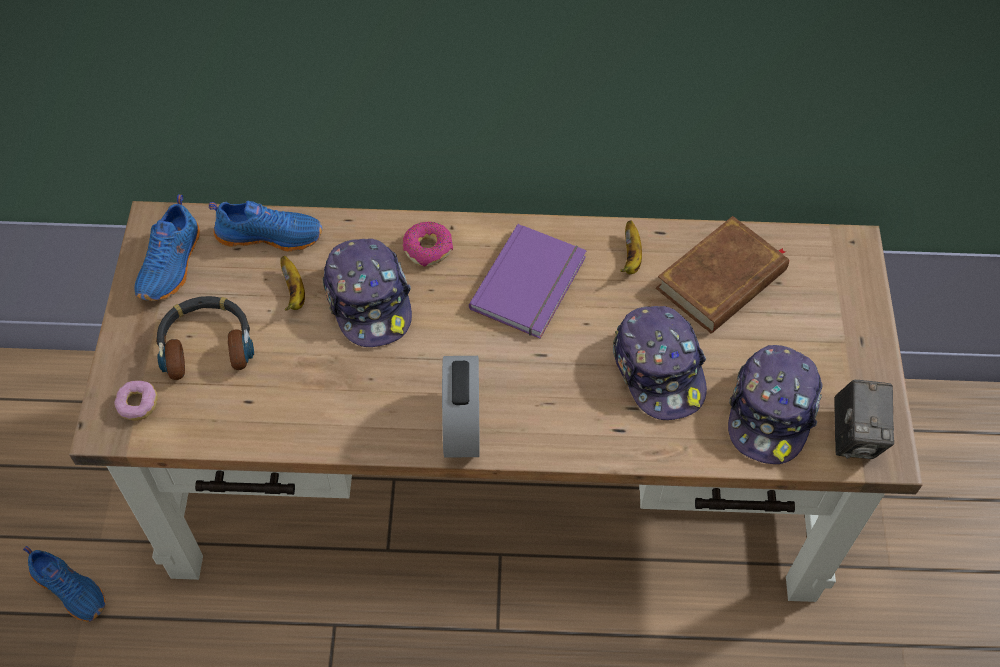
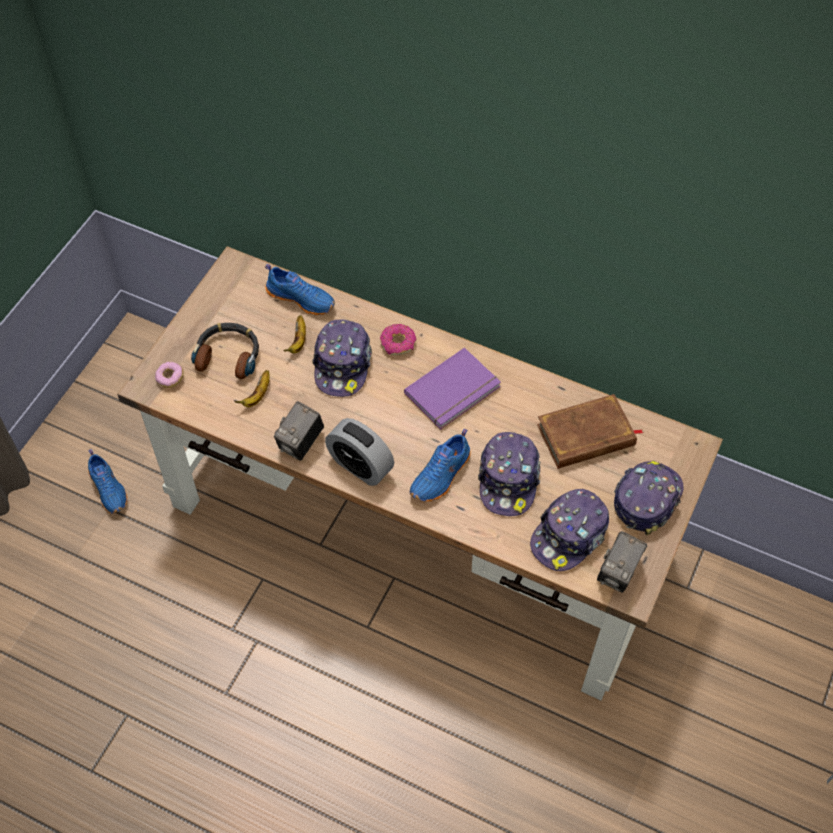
camera: 25 degrees right, 0 degrees up
blue shoe [134,194,200,301] -> blue shoe moved to [410,428,471,502]
alarm clock [442,356,480,458] -> alarm clock turned 75 degrees counterclockwise [325,418,394,486]
banana [620,220,642,274] -> banana moved to [235,370,270,407]
none -> camera [274,401,324,461]
none -> cap [614,461,683,536]

